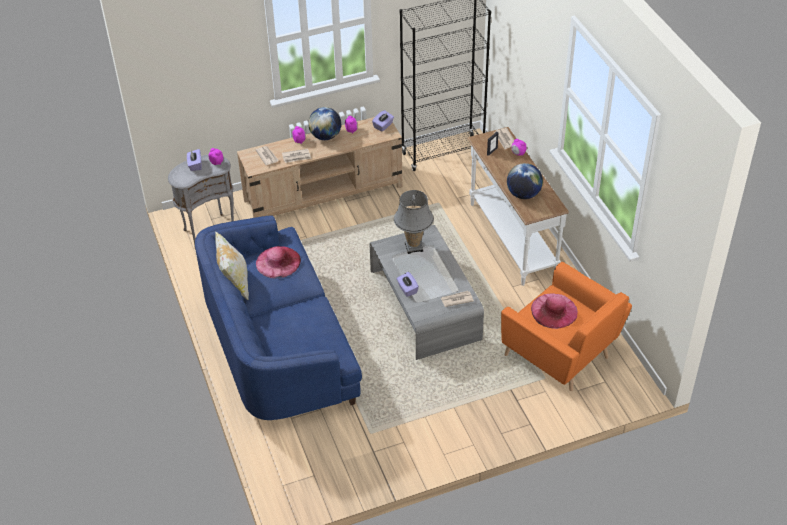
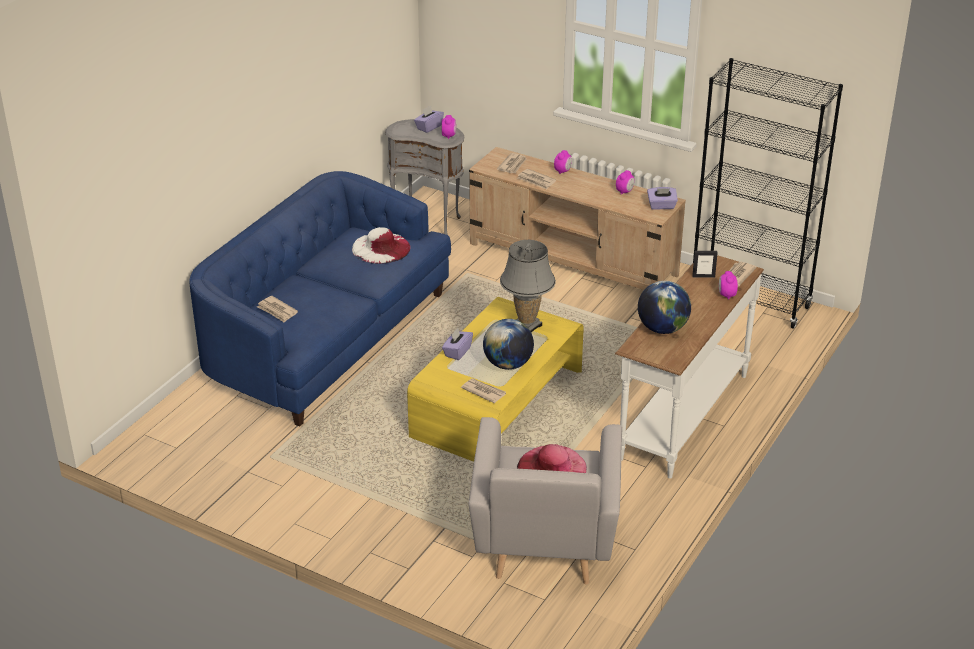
camera: 50 degrees right, 10 degrees down
pillow [215,231,249,300] -> none
pink hat [256,246,301,279] -> white hat [352,227,411,264]
globe [308,107,341,140] -> globe moved to [483,319,534,370]
grey coffee table [370,225,484,360] -> yellow coffee table [407,297,584,462]
orange armchair [501,262,632,391] -> grey armchair [468,417,622,585]
none -> newspaper [257,296,298,323]

